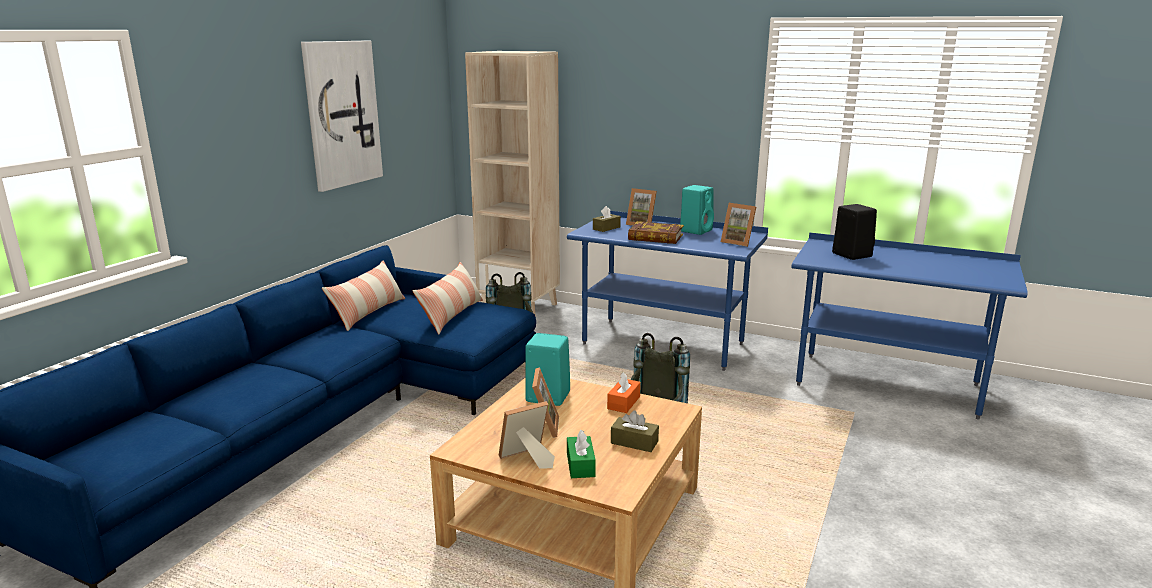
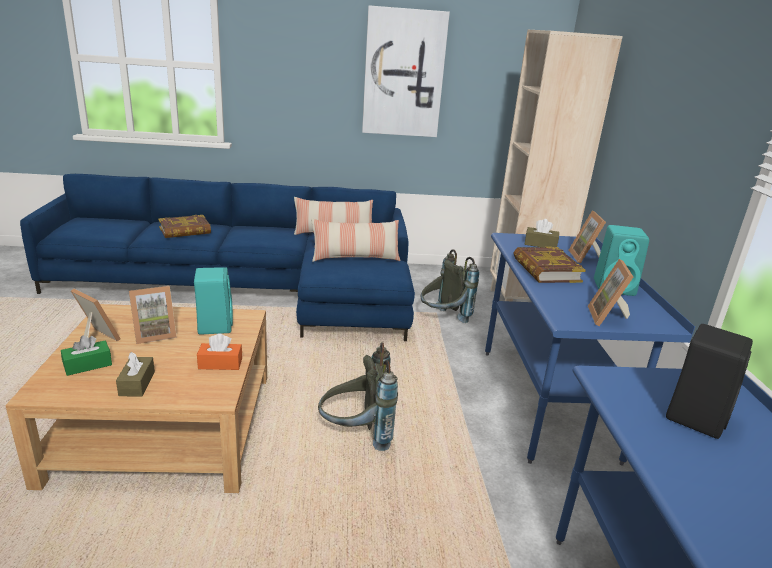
camera: 60 degrees right, 5 degrees up
none -> book [158,215,211,238]

